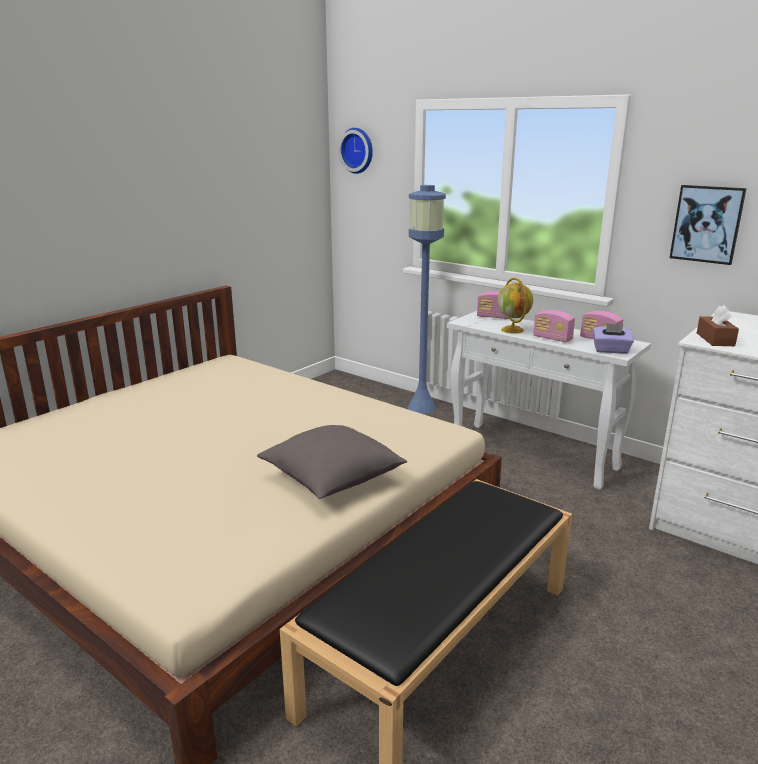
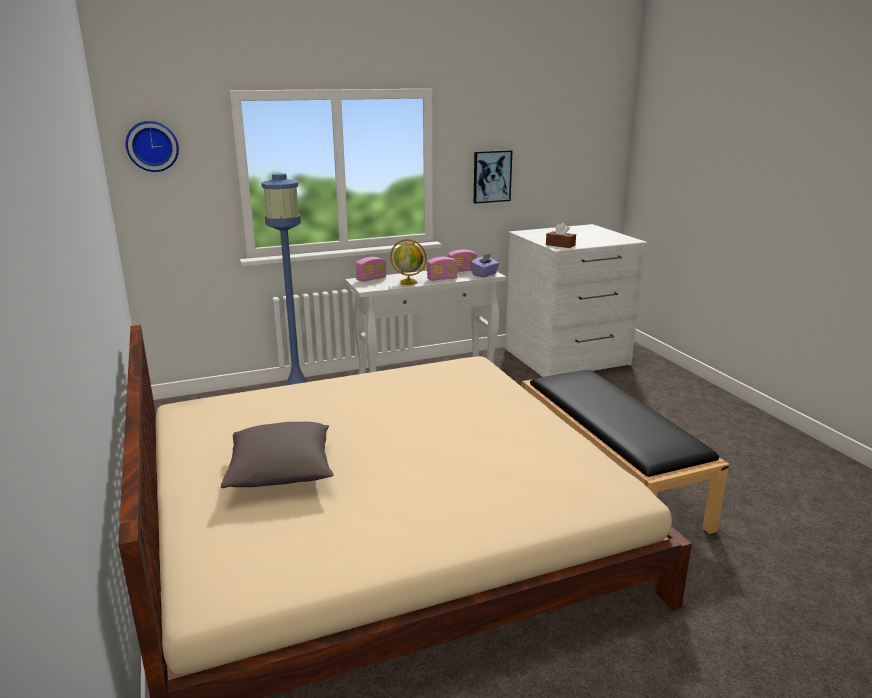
camera: 60 degrees left, 0 degrees up
grey pillow [257,425,407,499] -> grey pillow moved to [221,422,333,488]

